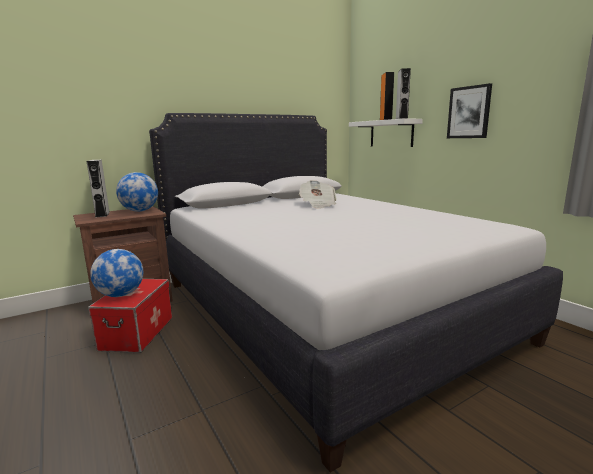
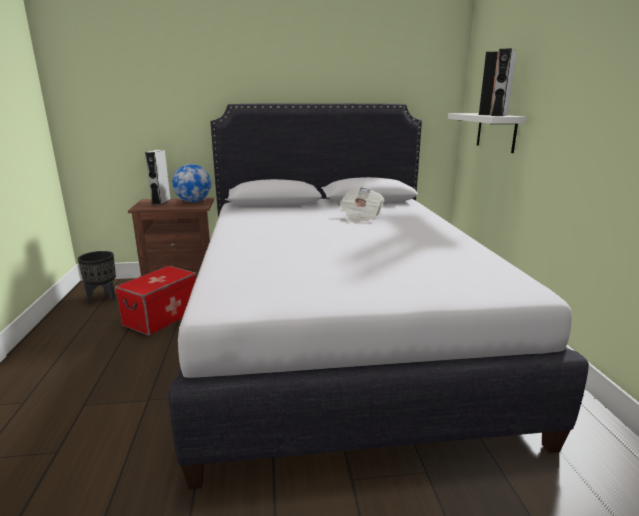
camera: 25 degrees right, 5 degrees up
globe [90,249,143,297] -> none
picture [447,83,492,138] -> none
none -> black planter [78,251,116,302]

